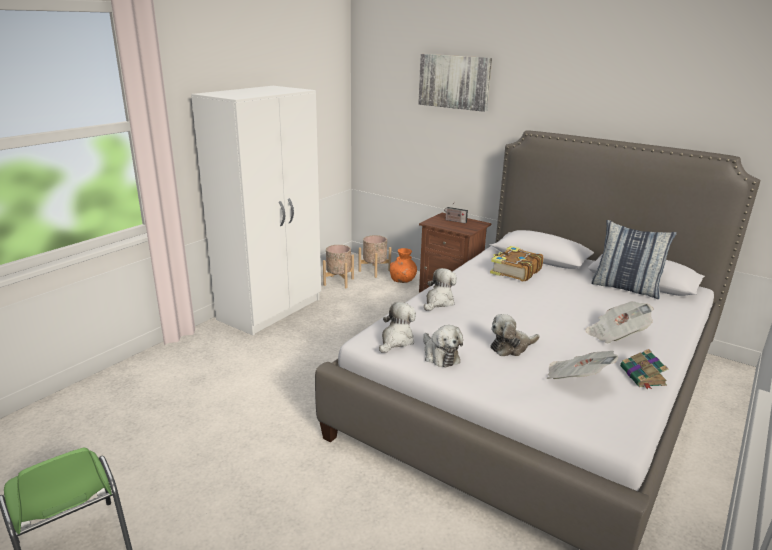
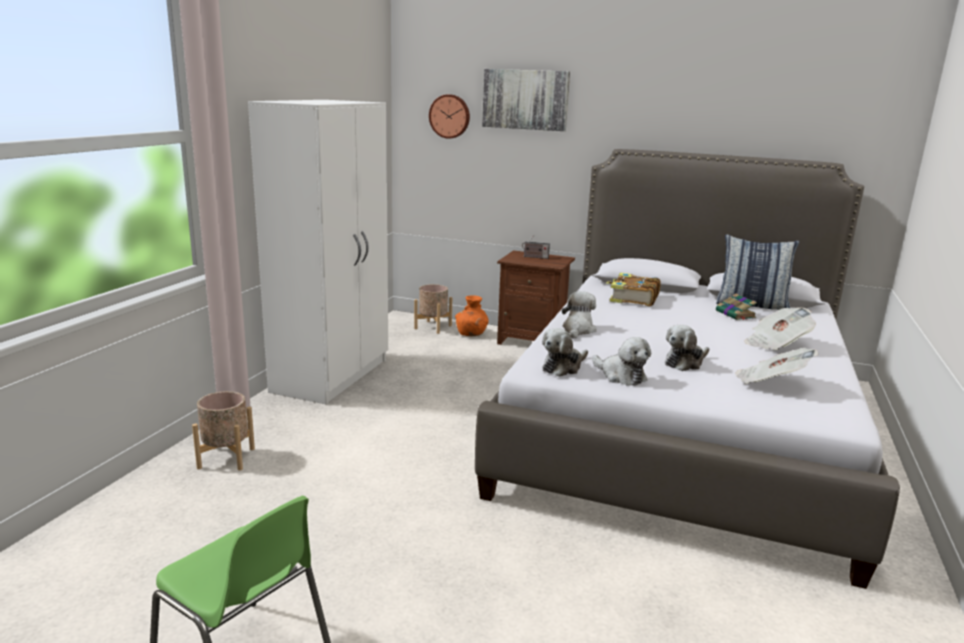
camera: 15 degrees left, 5 degrees down
beige planter [323,245,354,288] -> beige planter moved to [192,391,255,470]
plush toy [379,302,416,353] -> plush toy turned 150 degrees counterclockwise [542,328,588,377]
book [620,349,668,390] -> book moved to [716,294,757,320]
none -> wall clock [429,94,470,139]

